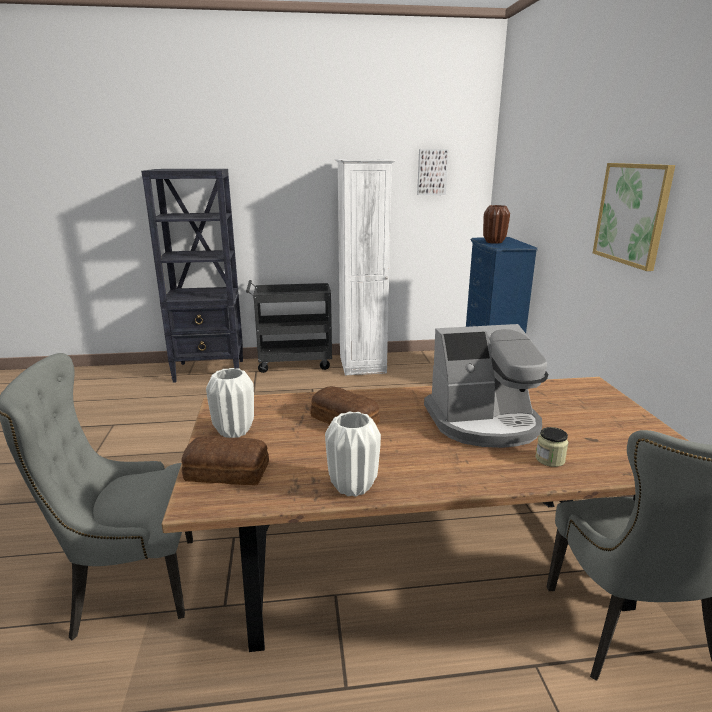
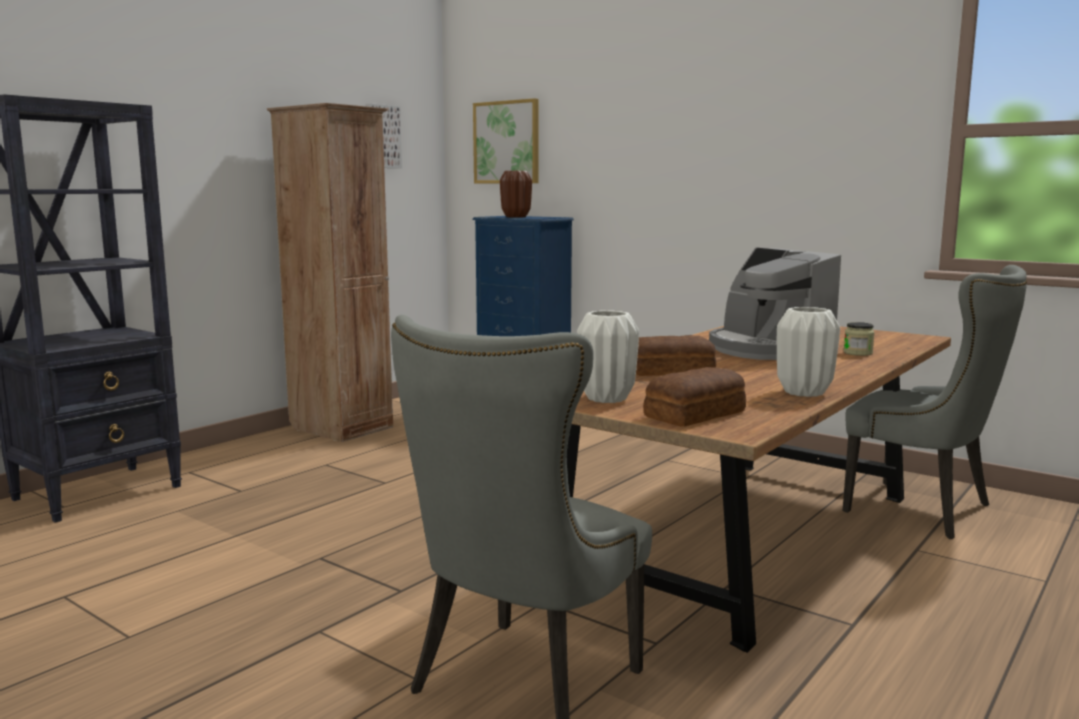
camera: 45 degrees left, 10 degrees down
grey cart [246,280,332,373] -> none
white cabinet [335,159,395,375] -> brown cabinet [267,103,393,442]
coffee machine [424,324,548,448] -> coffee machine turned 120 degrees clockwise [709,247,841,360]
picture [593,163,676,271] -> picture moved to [473,98,538,183]

